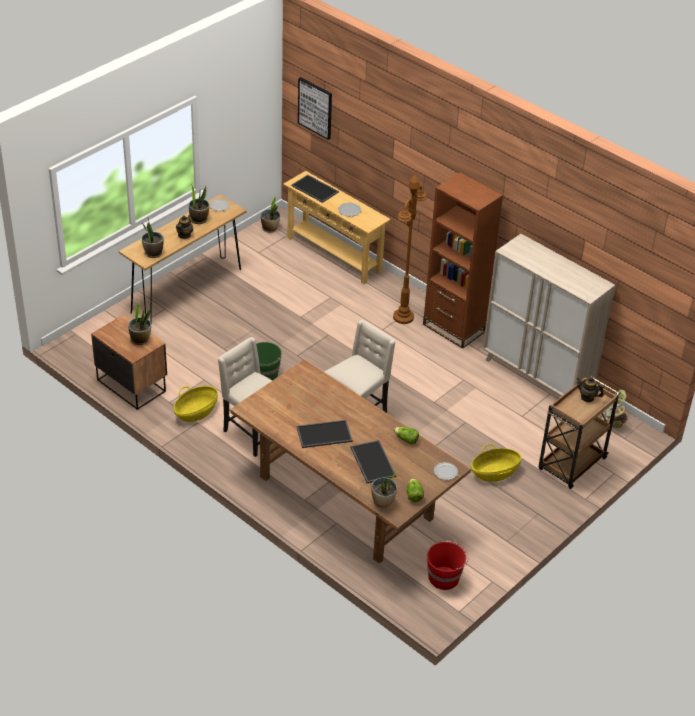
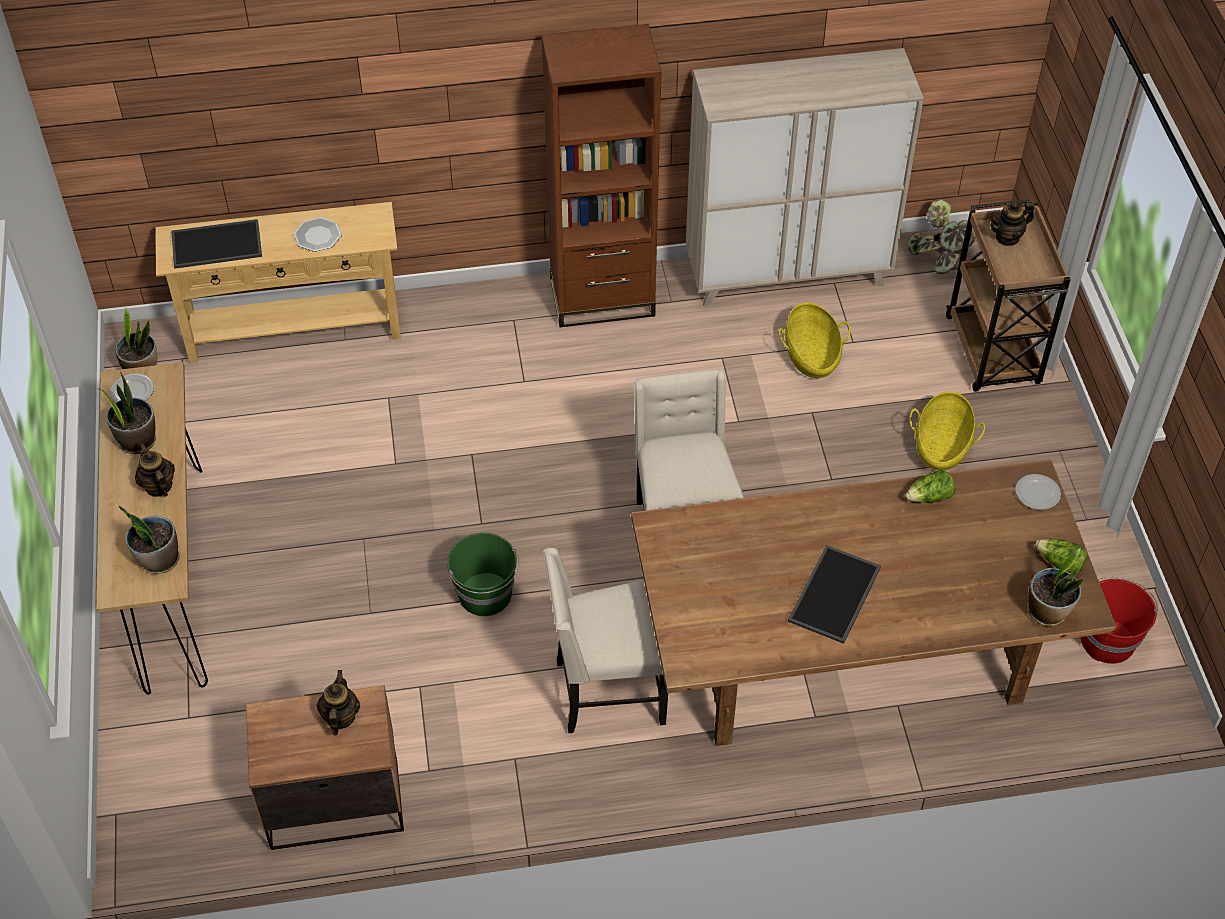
camera: 50 degrees left, 10 degrees up
potted plant [128,301,151,345] -> teapot [317,670,360,735]
basket [174,386,218,422] -> basket moved to [779,302,851,378]
picture [298,77,332,140] -> none
tray [350,440,396,483] -> none
brown floor lamp [393,175,427,324] -> none

